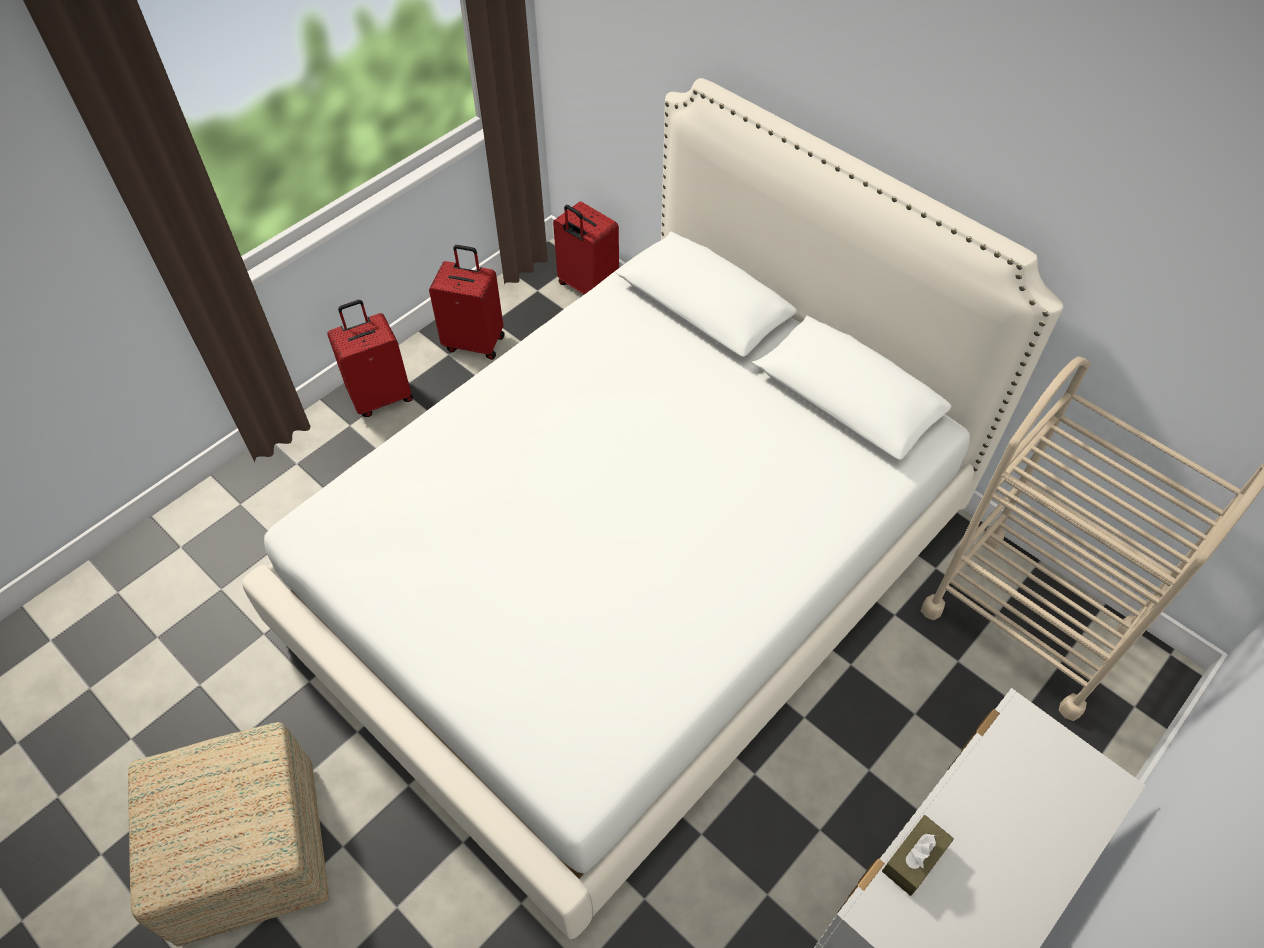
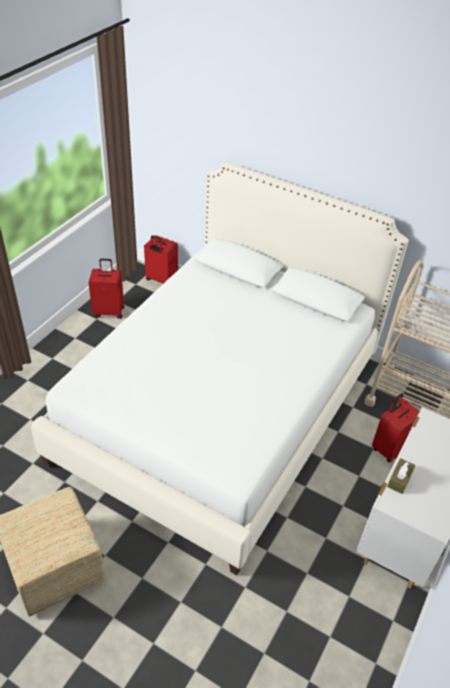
camera: 15 degrees left, 10 degrees down
red suitcase [327,300,413,417] -> red suitcase moved to [372,393,420,463]

